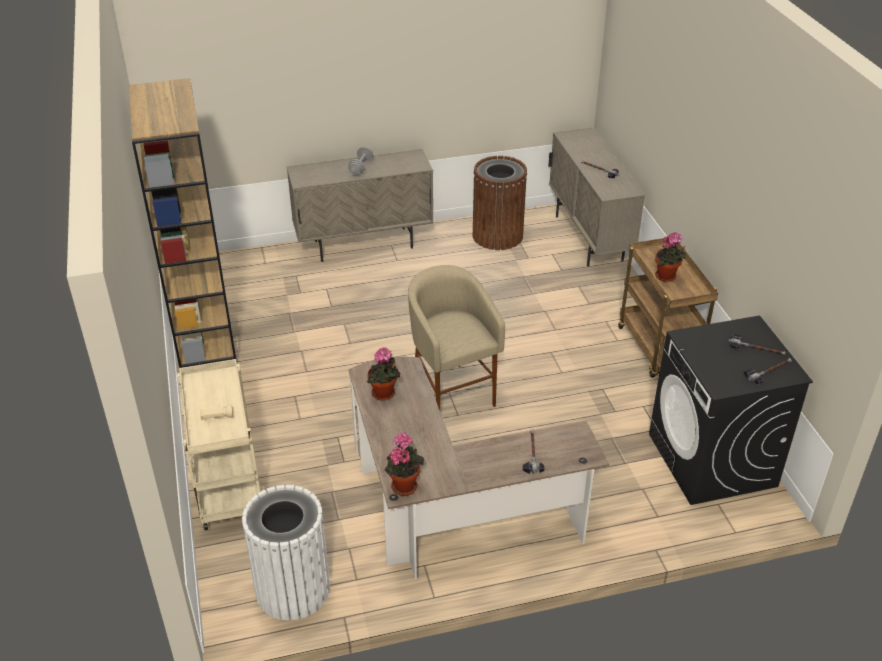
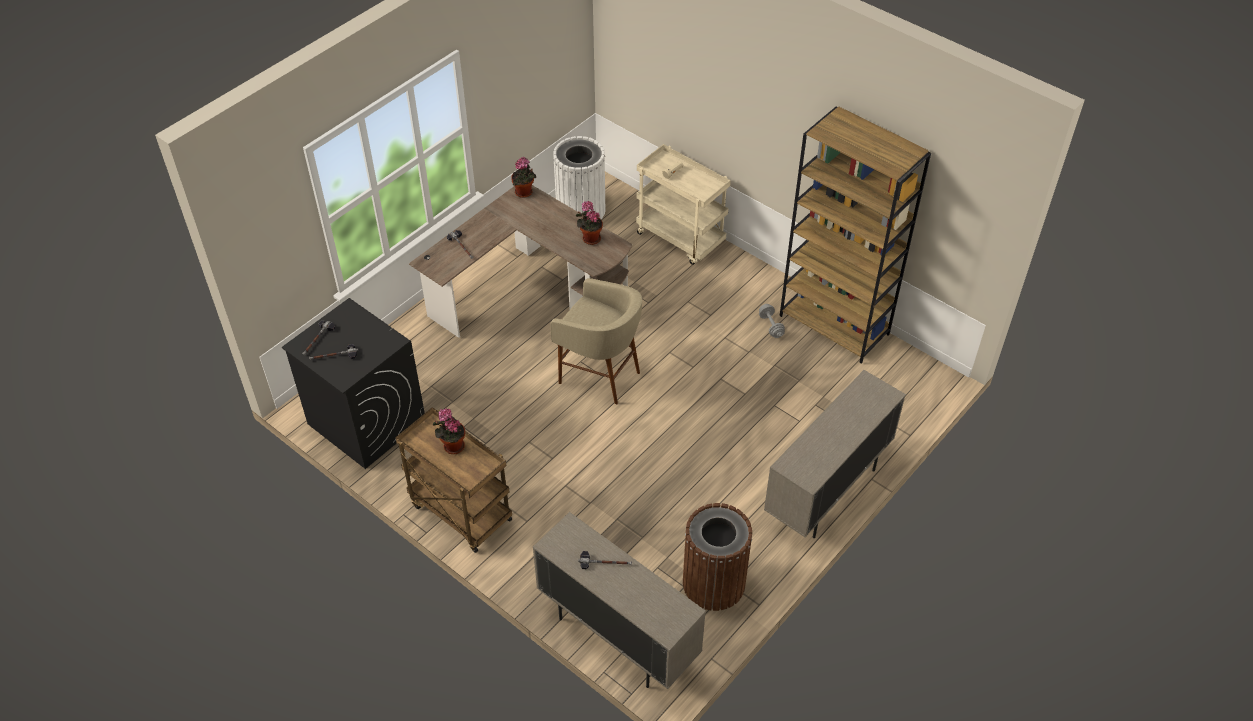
camera: 145 degrees right, 10 degrees up
grey dumbbell [348,146,373,175] -> grey dumbbell moved to [759,304,785,338]

